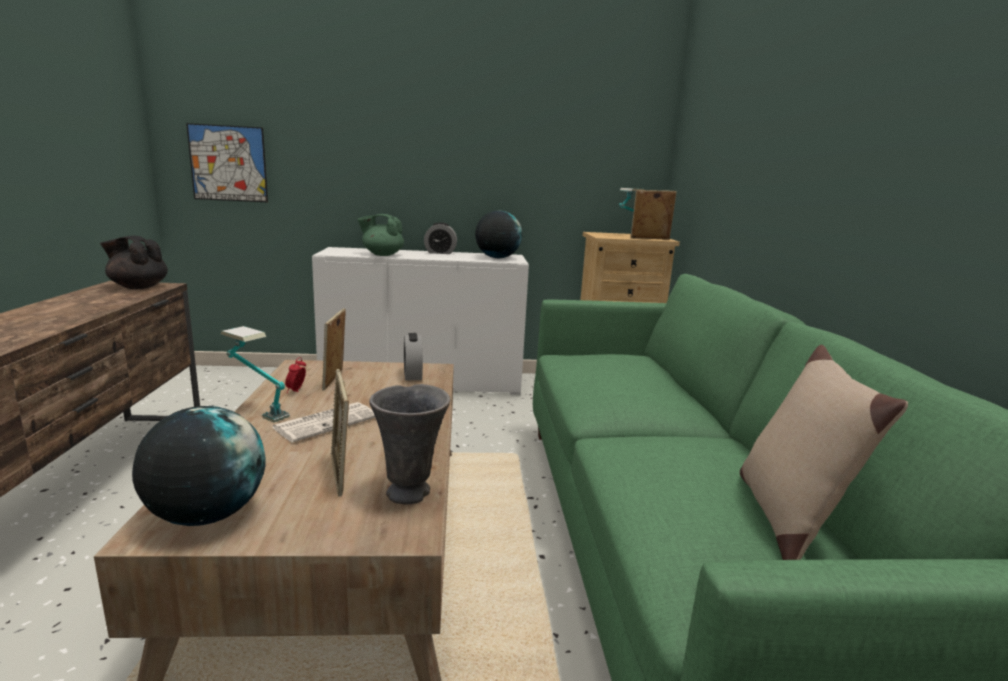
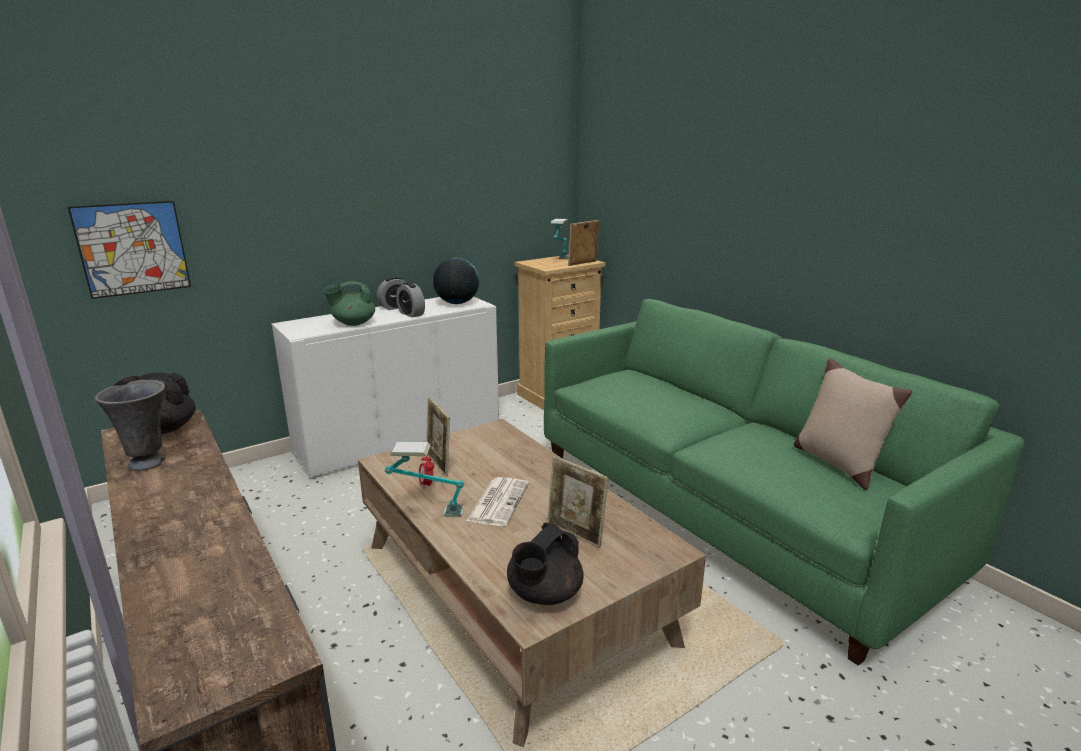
camera: 30 degrees left, 5 degrees up
globe [132,406,266,526] -> black teapot [507,522,584,605]
grey vase [369,384,450,504] -> grey vase moved to [95,380,165,471]
alarm clock [404,333,423,381] -> alarm clock moved to [396,282,425,317]

